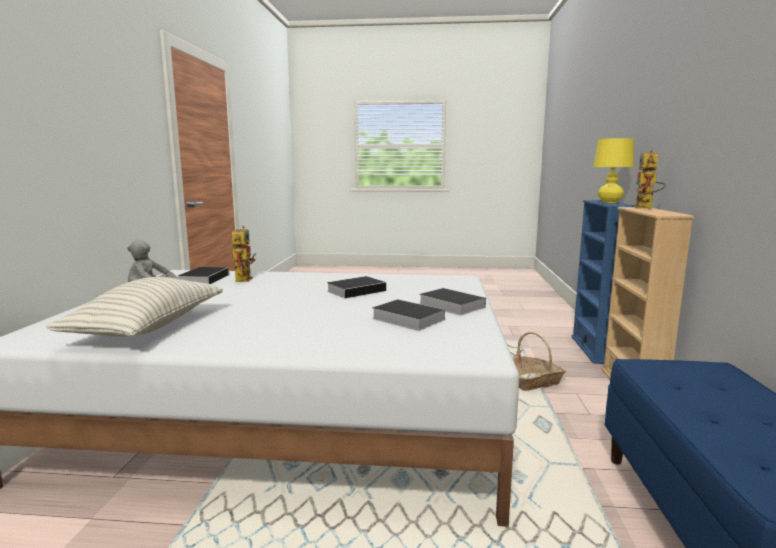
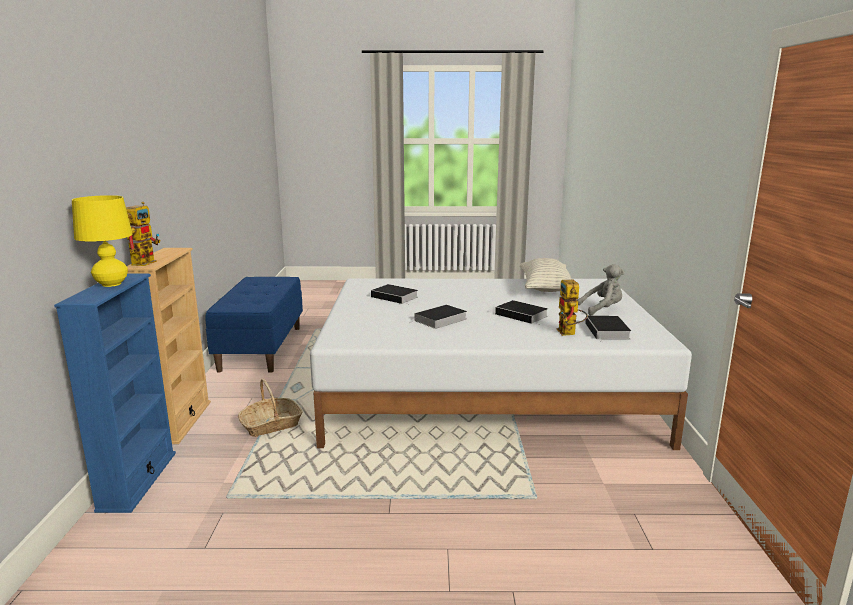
camera: 175 degrees right, 5 degrees up
book [419,288,486,315] -> book moved to [495,300,548,325]

